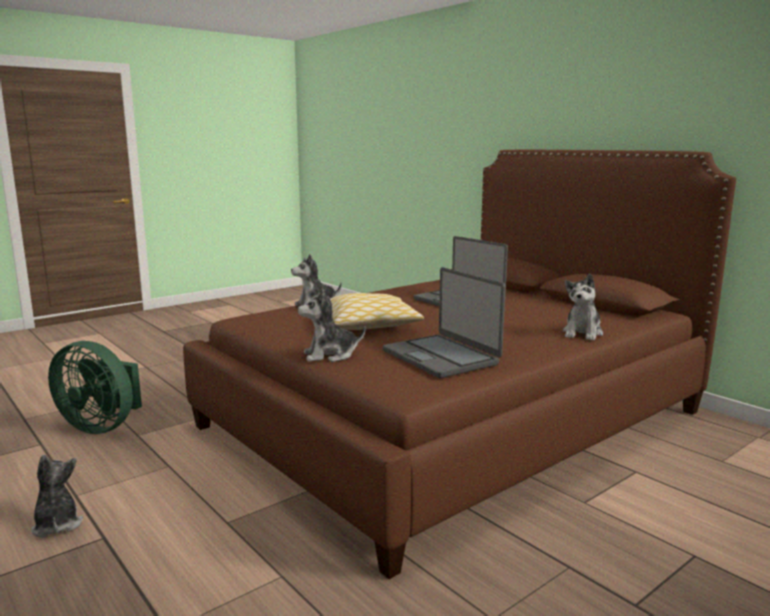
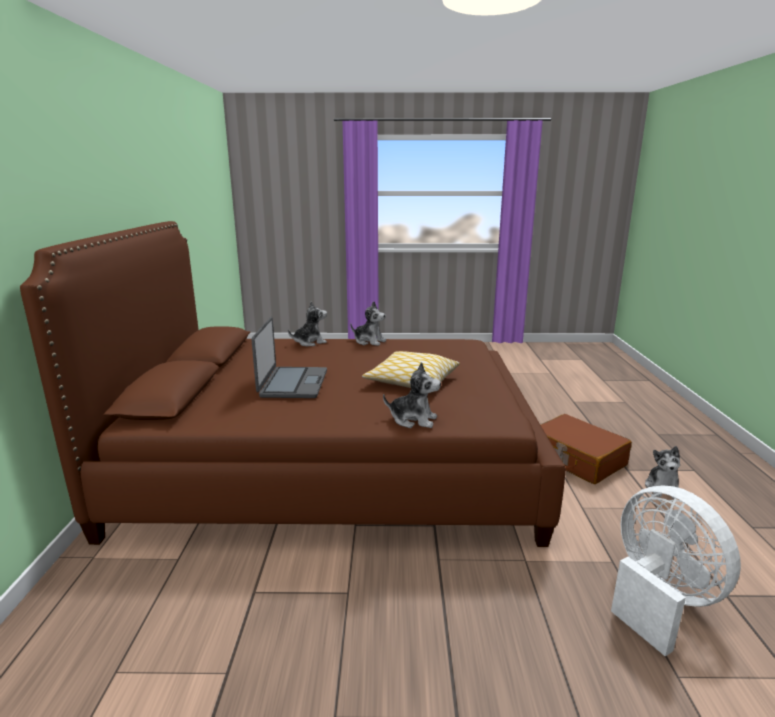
camera: 140 degrees left, 5 degrees up
green fan [48,341,142,434] -> white fan [611,486,741,656]
plush toy [298,289,365,362] -> plush toy moved to [350,301,386,346]
laptop [383,267,506,378] -> none
none -> brown suitcase [541,414,632,484]

